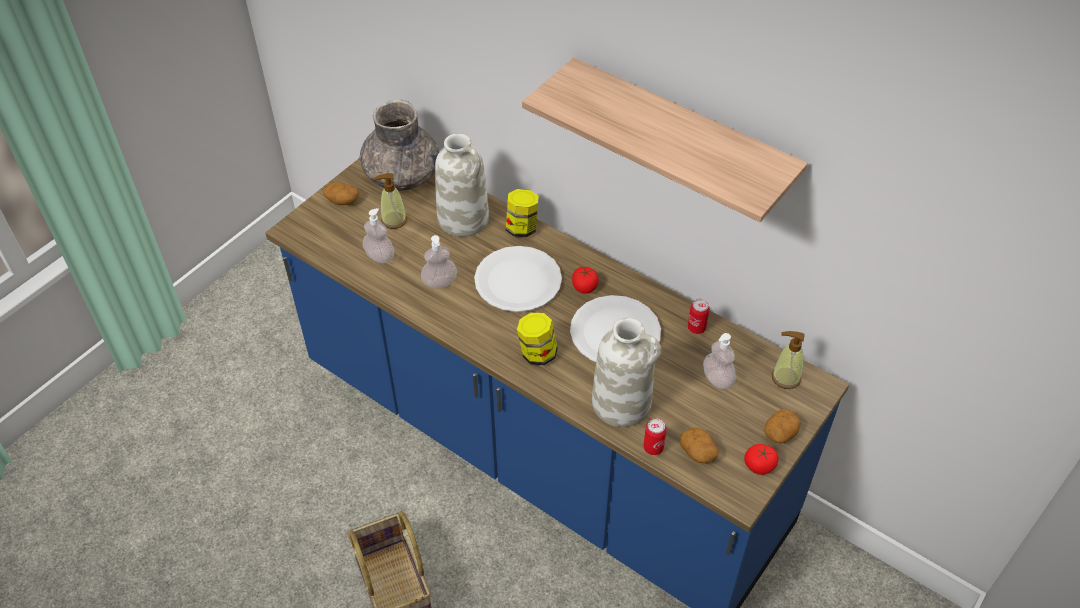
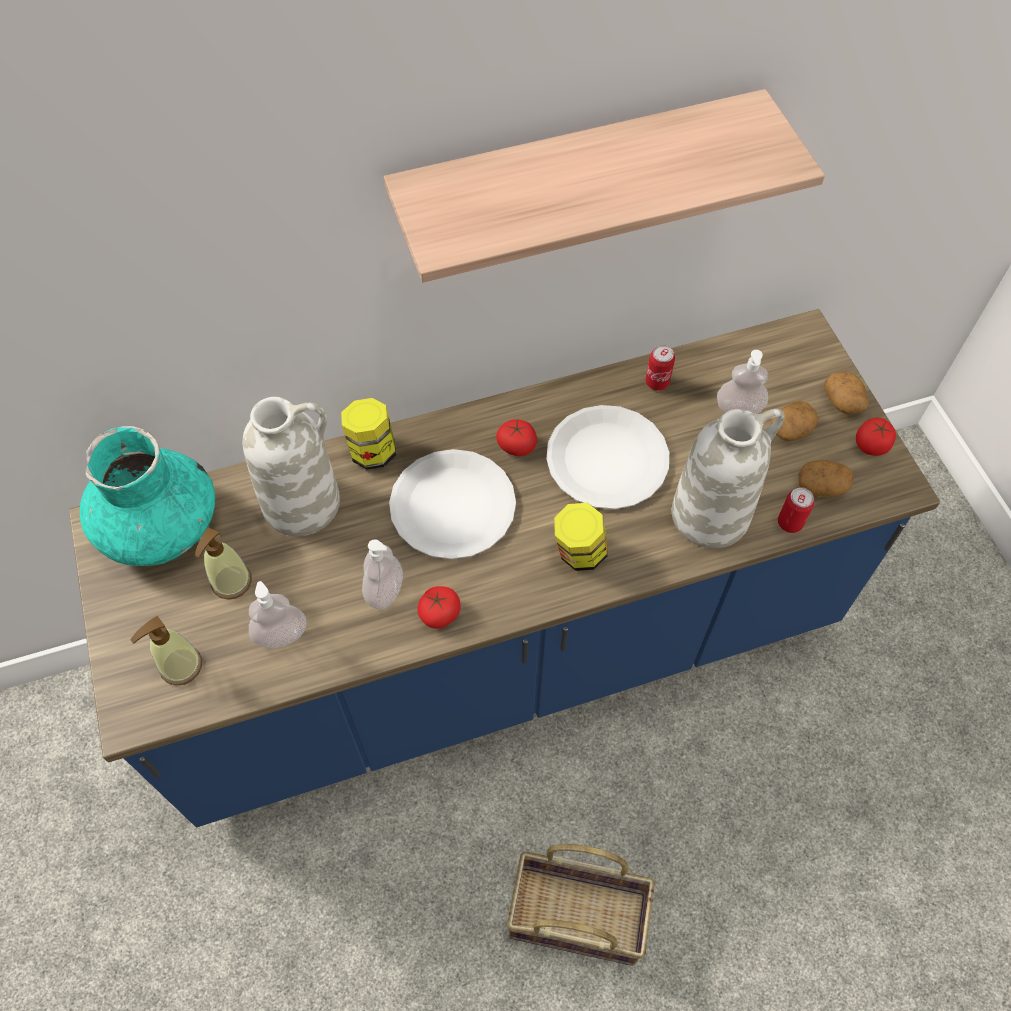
camera: 55 degrees left, 10 degrees up
potato [323,182,359,205] -> potato moved to [771,401,819,441]
grey vase [360,99,440,191] -> turquoise vase [80,426,215,566]
soap dispenser [772,331,805,389] -> soap dispenser moved to [130,616,202,685]
none -> tomato [418,586,461,629]

